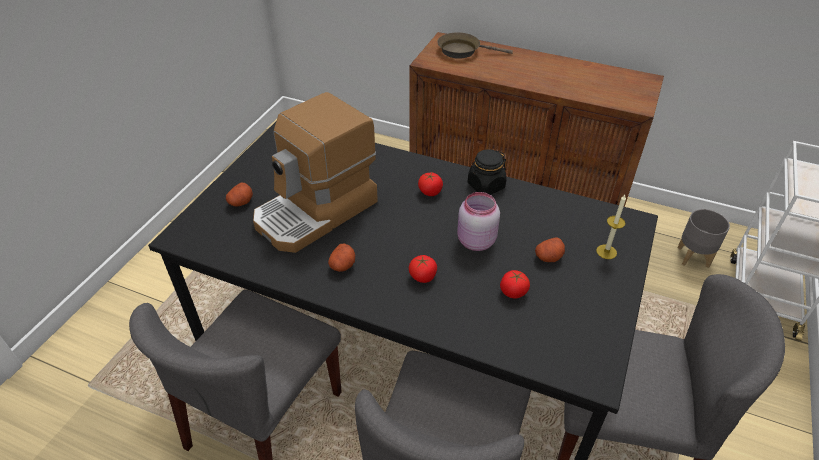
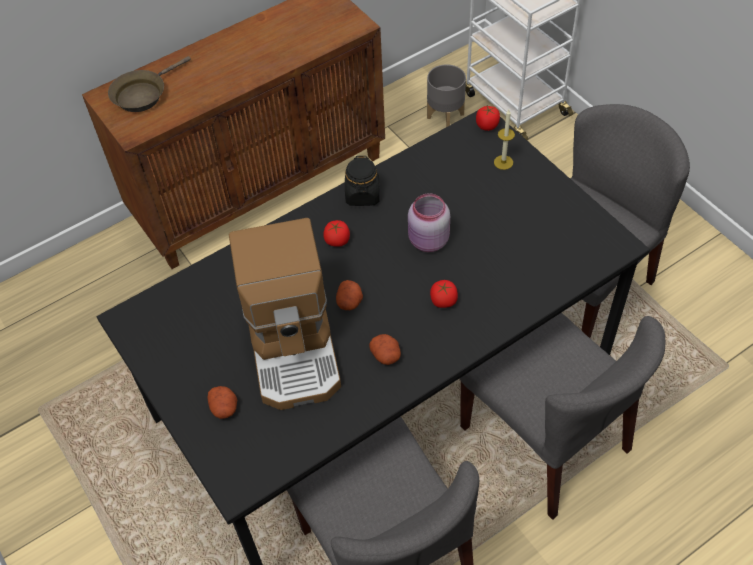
camera: 55 degrees left, 10 degrees up
tomato [500,270,530,299] -> tomato moved to [476,105,500,131]
potato [535,237,565,262] -> potato moved to [336,280,363,310]

